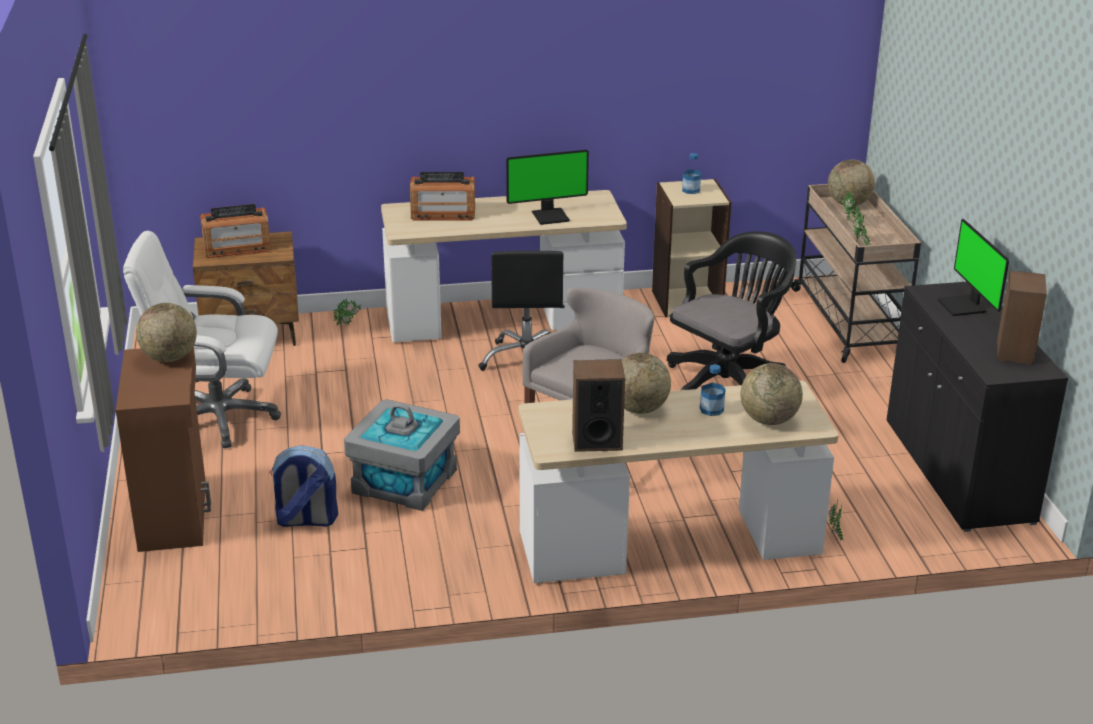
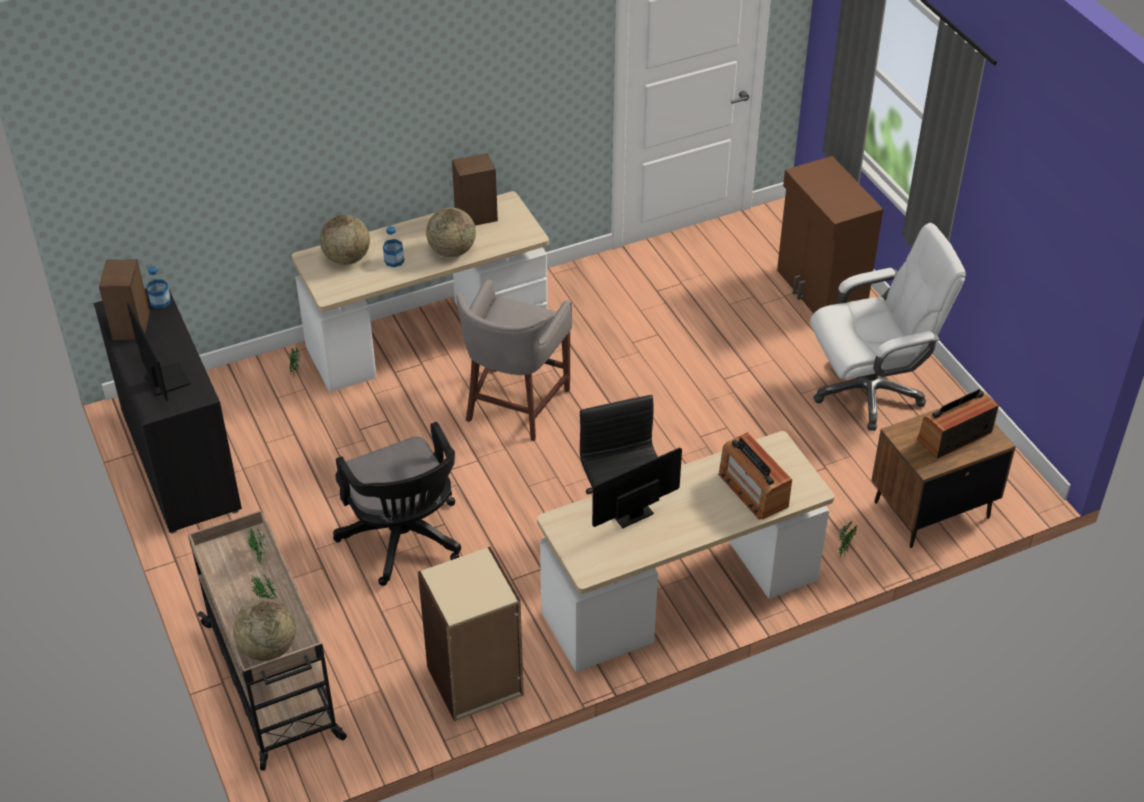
camera: 165 degrees right, 15 degrees up
globe [136,303,197,362] -> none
backpack [270,445,338,527] -> none
grey storage box [344,399,460,511] -> none
radio [410,172,475,220] -> radio turned 105 degrees counterclockwise [718,432,792,520]
black office chair [667,231,796,390] -> black office chair turned 60 degrees counterclockwise [333,422,461,586]
bottle [682,153,701,194] -> bottle moved to [147,266,171,309]

